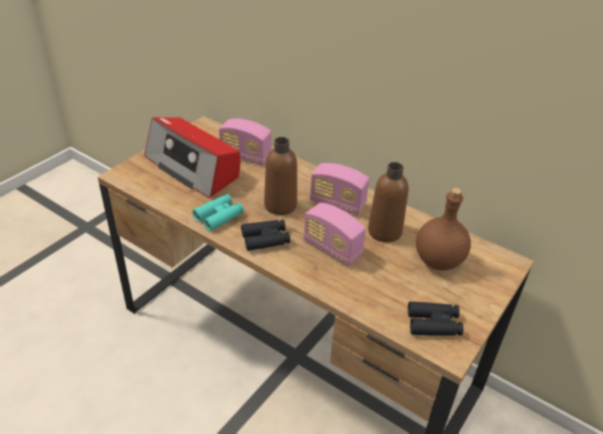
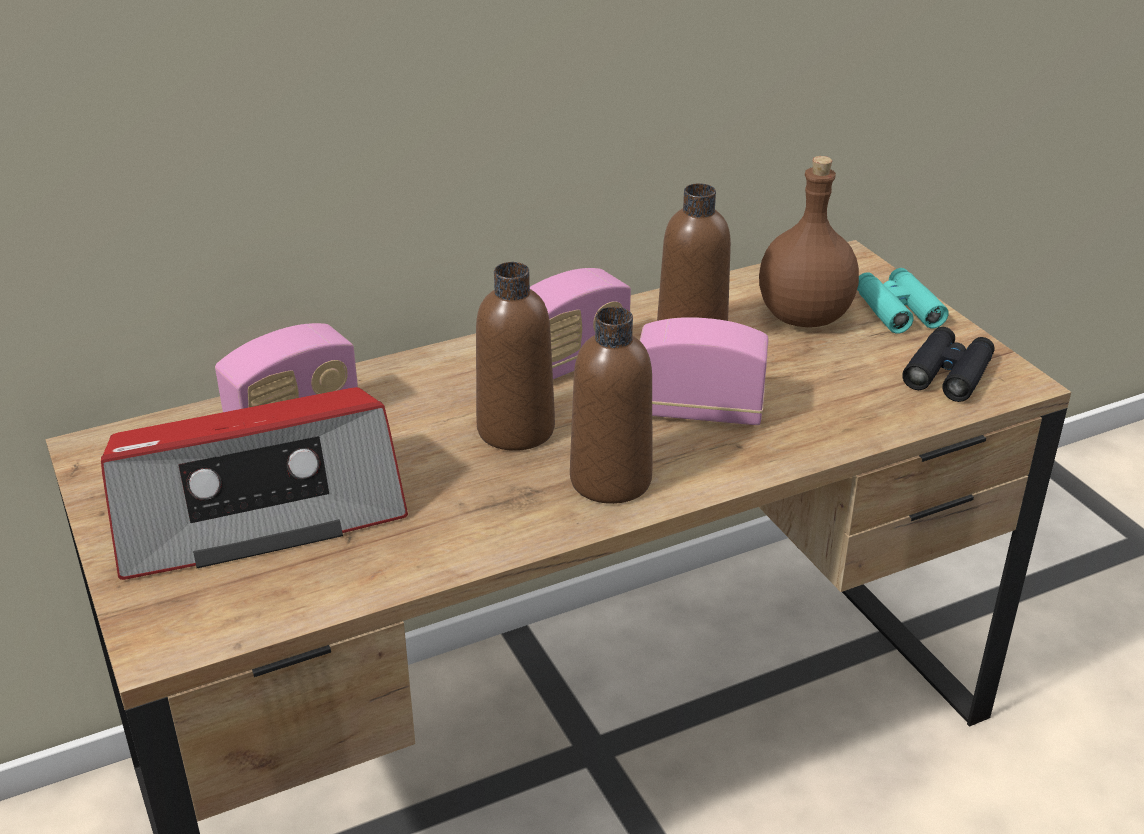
camera: 60 degrees left, 5 degrees down
turquoise binoculars [192,194,244,231] -> turquoise binoculars moved to [857,268,949,334]
black binoculars [241,220,290,251] -> brown bottle [570,307,652,504]
radio [304,203,366,266] -> radio turned 150 degrees counterclockwise [640,317,769,425]

